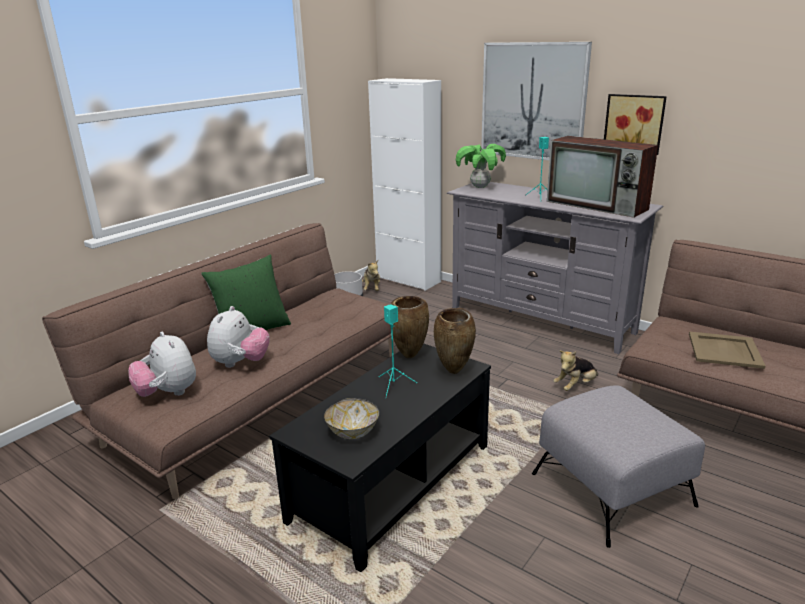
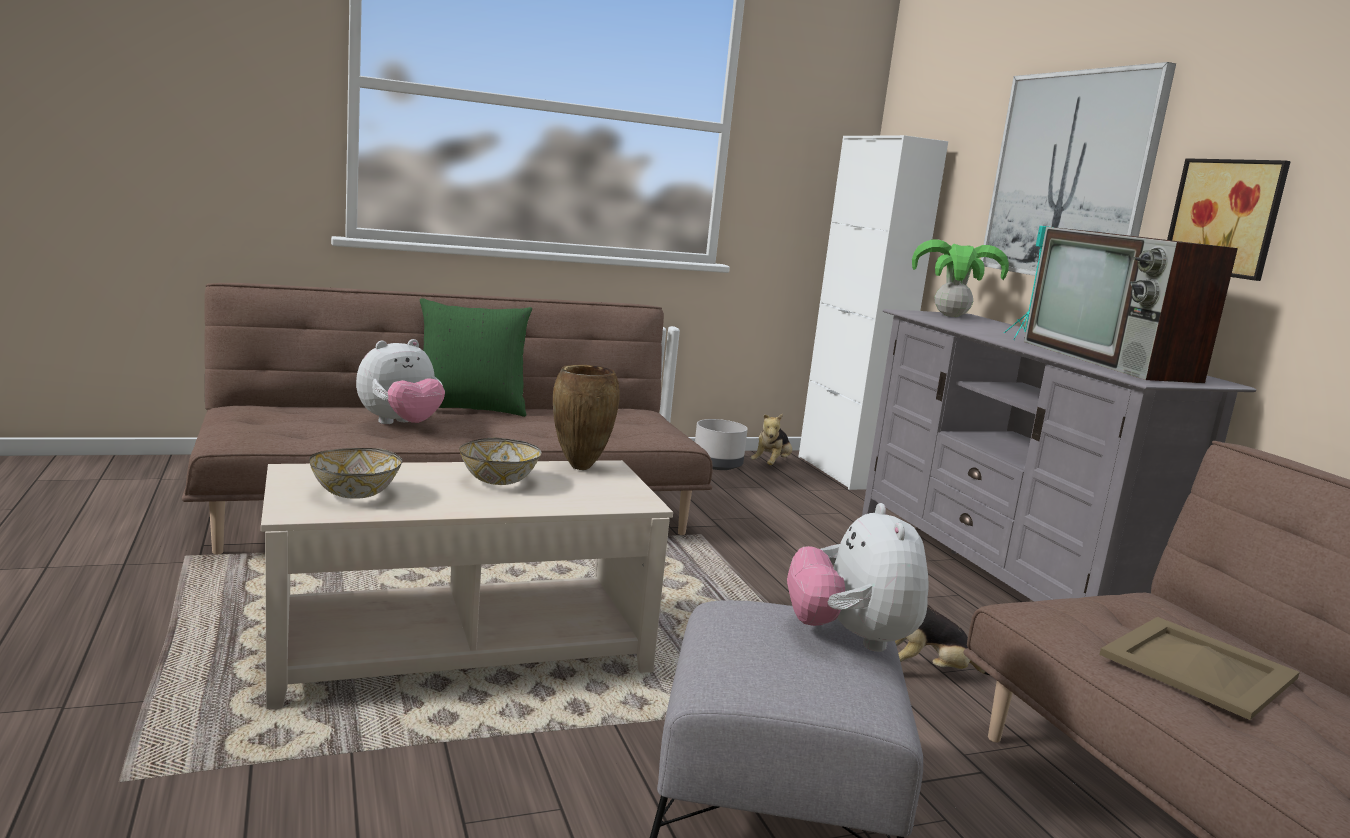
camera: 30 degrees right, 10 degrees down
plush toy [128,332,196,397] -> plush toy moved to [787,503,929,652]
black coffee table [269,343,491,572] -> beige coffee table [261,460,673,709]
turquoise speaker [379,304,417,398] -> bowl [459,438,542,485]
brown vase [434,308,476,374] -> none

